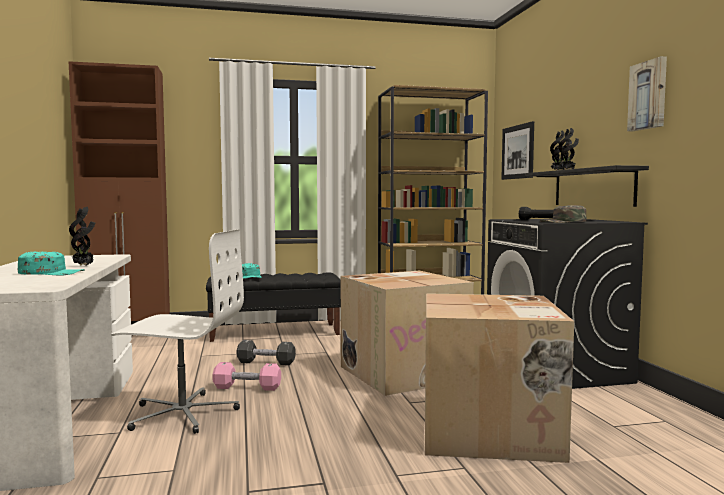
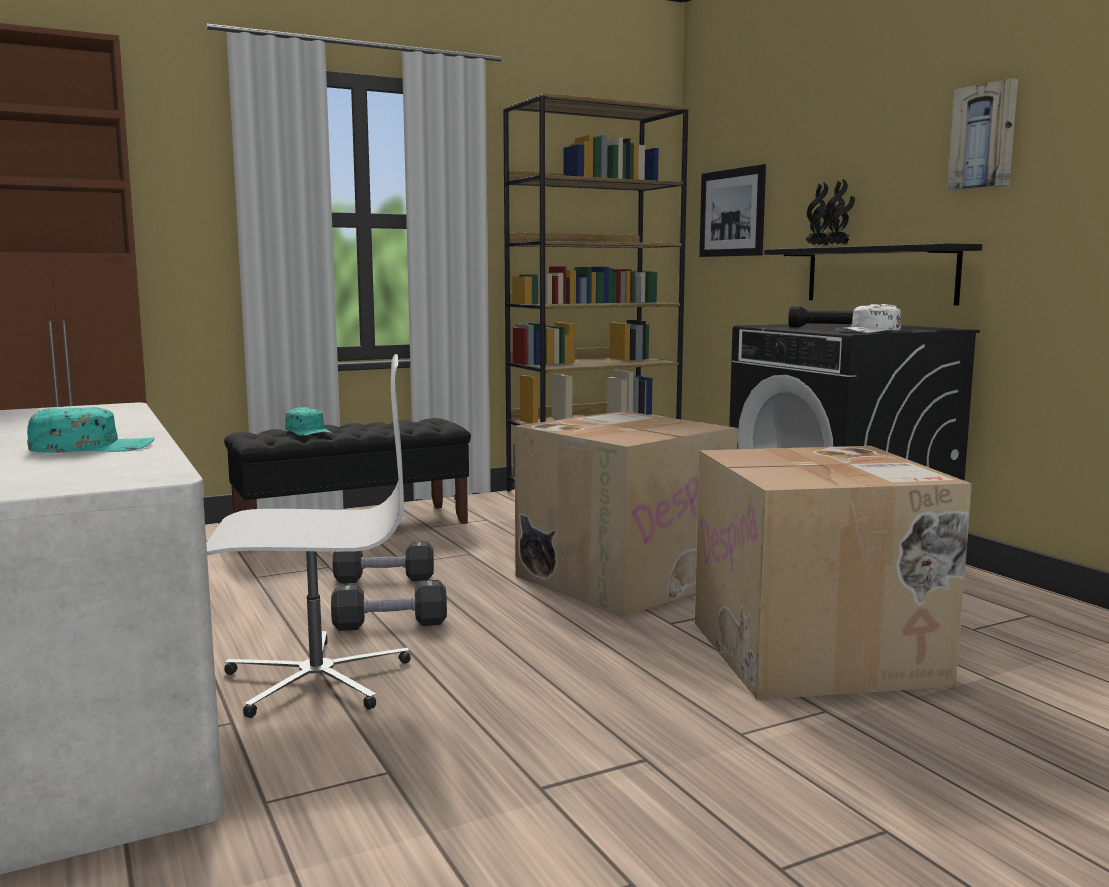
camera: 15 degrees left, 5 degrees up
potted plant [69,207,95,266] -> none
pink dumbbell [212,362,281,391] -> black dumbbell [331,580,447,631]
green cap [540,205,587,223] -> white cap [835,304,901,333]

